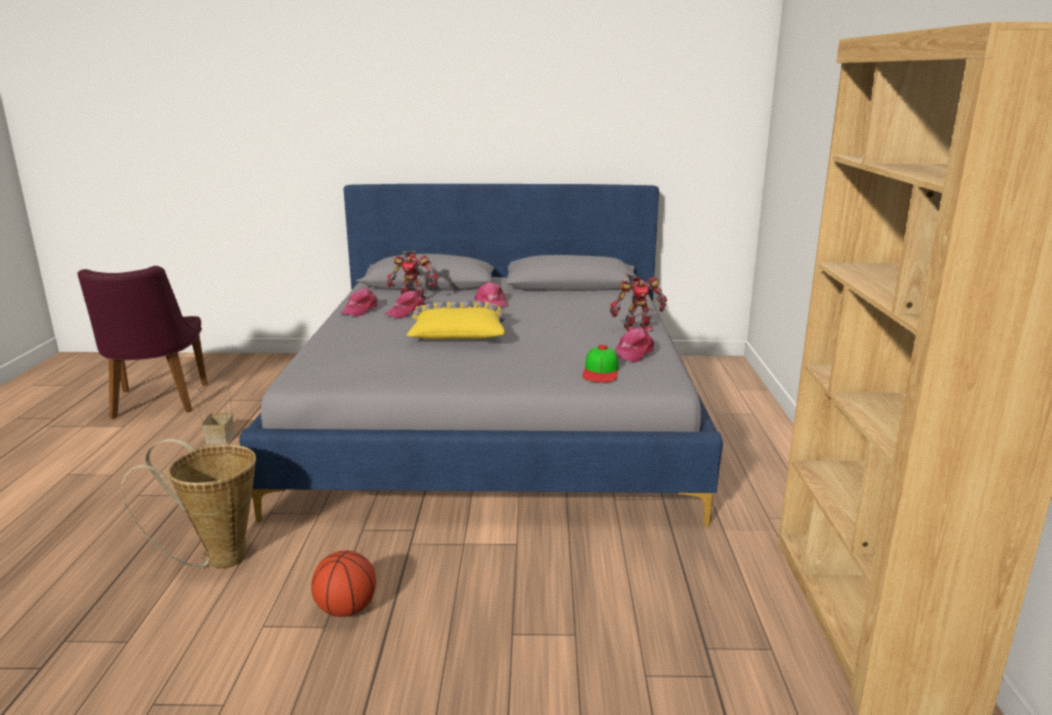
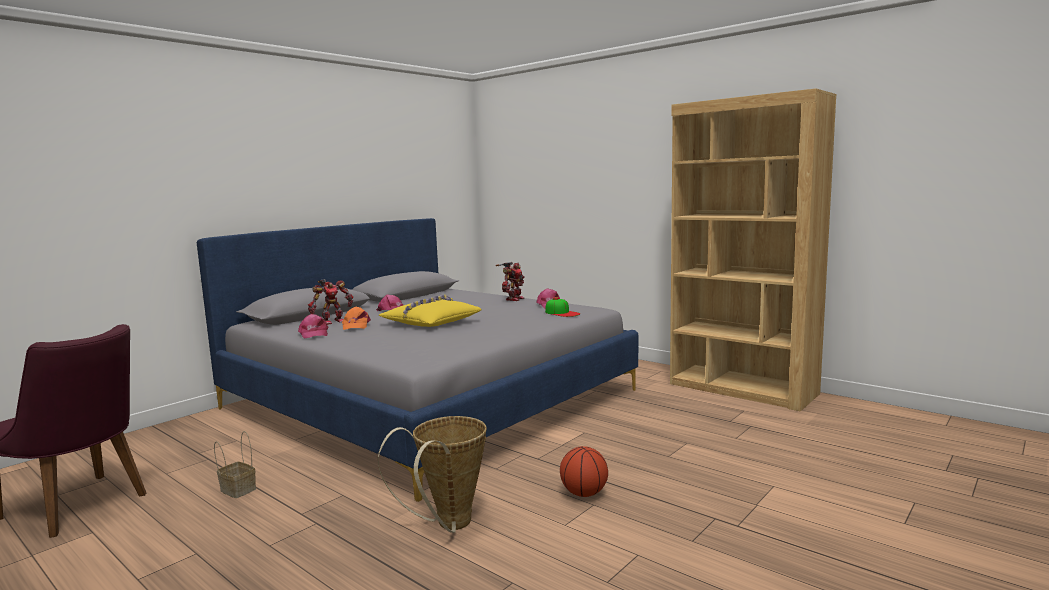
camera: 50 degrees left, 10 degrees down
pink cap [385,290,425,319] -> orange cap [342,307,371,330]

